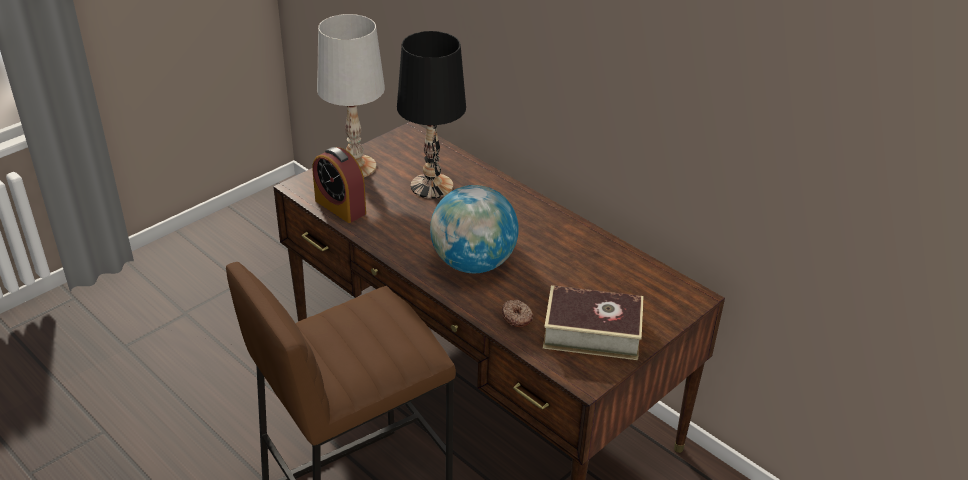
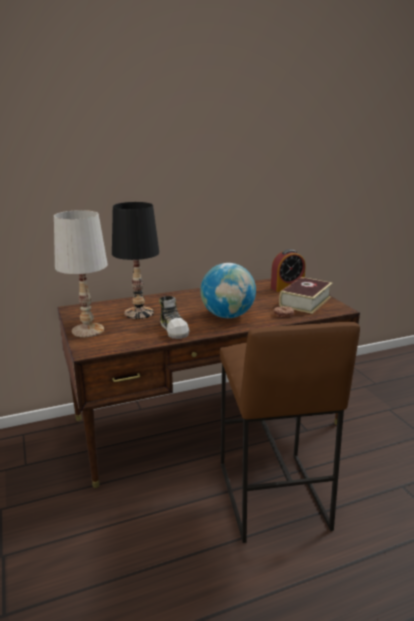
camera: 65 degrees left, 15 degrees down
alarm clock [313,147,366,223] -> alarm clock moved to [271,249,305,292]
none -> shoe [159,296,190,339]

